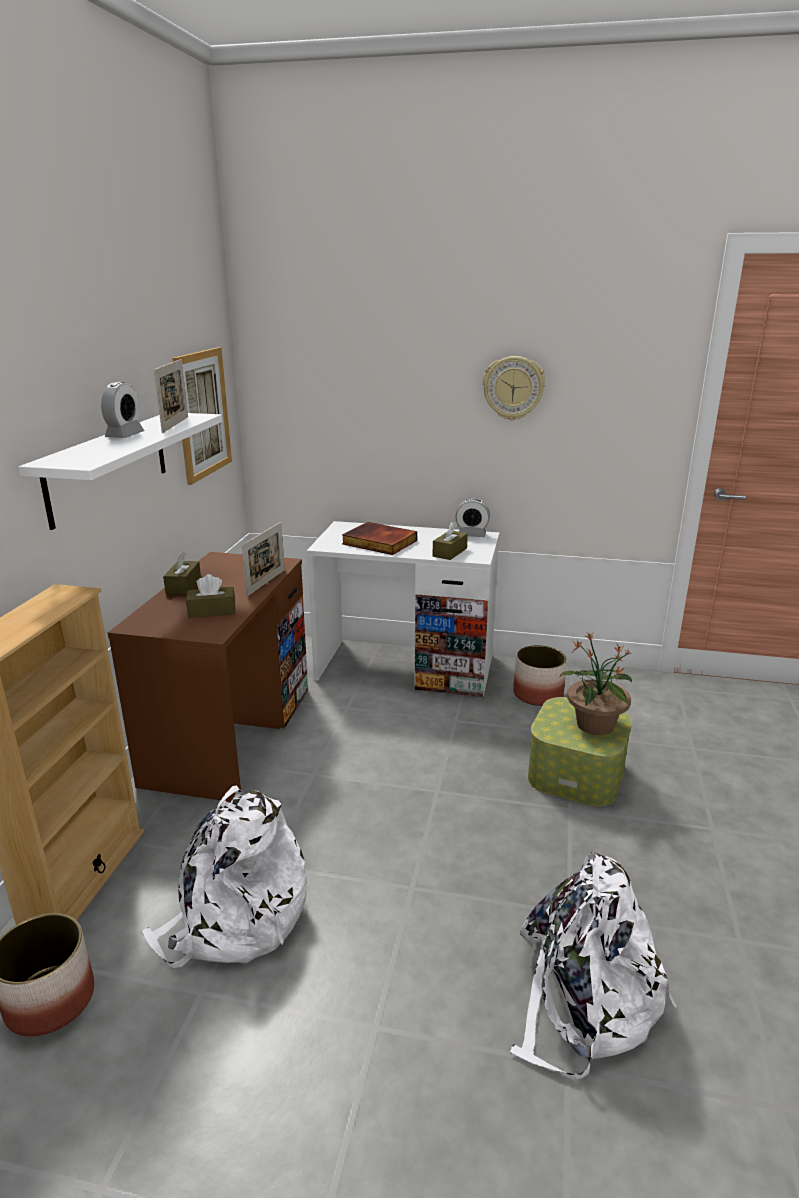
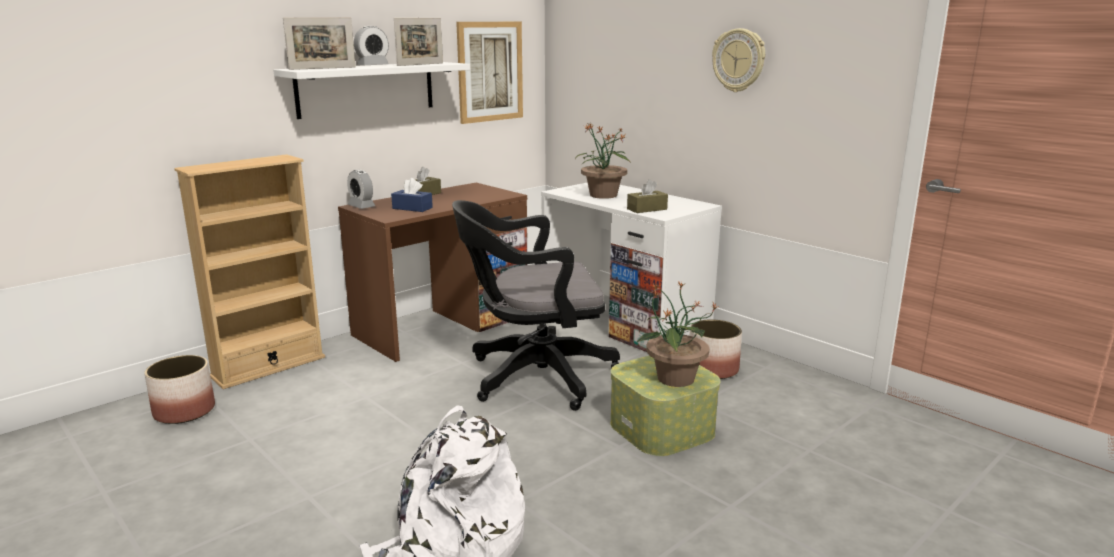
camera: 35 degrees right, 5 degrees down
white backpack [141,785,307,968] -> none
brown tissue box [186,574,235,618] -> blue tissue box [391,178,433,212]
picture frame [242,522,285,597] -> picture frame moved to [283,17,356,70]
book [342,522,417,555] -> potted plant [575,123,631,199]
alarm clock [456,498,490,537] -> alarm clock moved to [347,170,375,209]
none -> black office chair [452,200,620,411]

